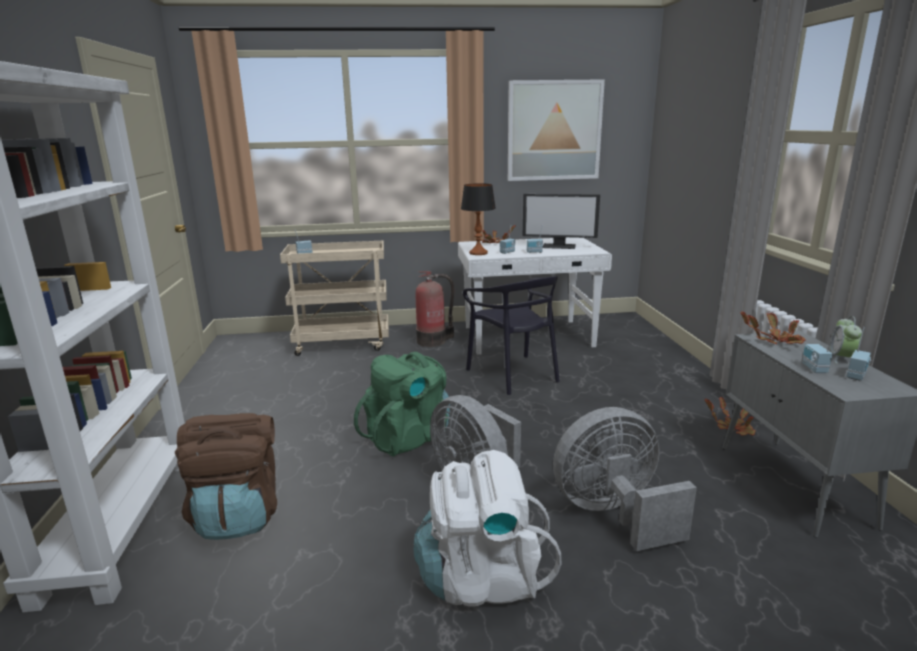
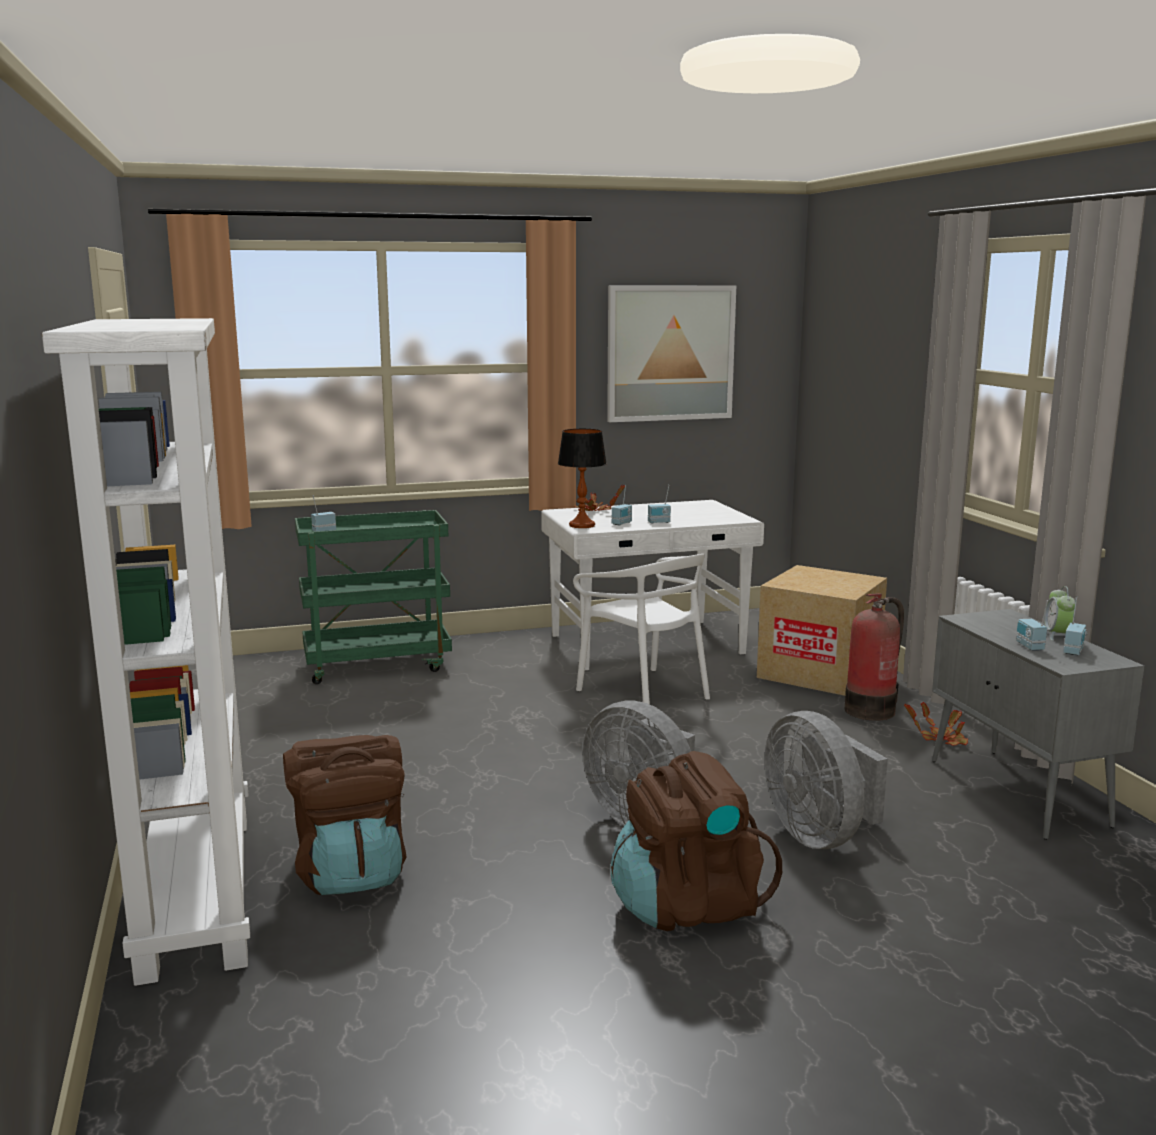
camera: 10 degrees left, 5 degrees down
beige cart [280,241,389,356] -> green cart [295,510,452,684]
green backpack [354,352,450,457] -> none
white backpack [413,450,561,607] -> brown backpack [611,751,782,931]
fire extinguisher [416,271,454,347] -> fire extinguisher moved to [845,593,904,721]
black chair [463,276,560,395] -> white chair [573,554,710,704]
monitor [523,194,600,249] -> none
grey fan [553,407,697,551] -> grey fan turned 90 degrees counterclockwise [764,711,888,849]
potted plant [740,312,806,344] -> none
none -> cardboard box [757,565,887,696]

